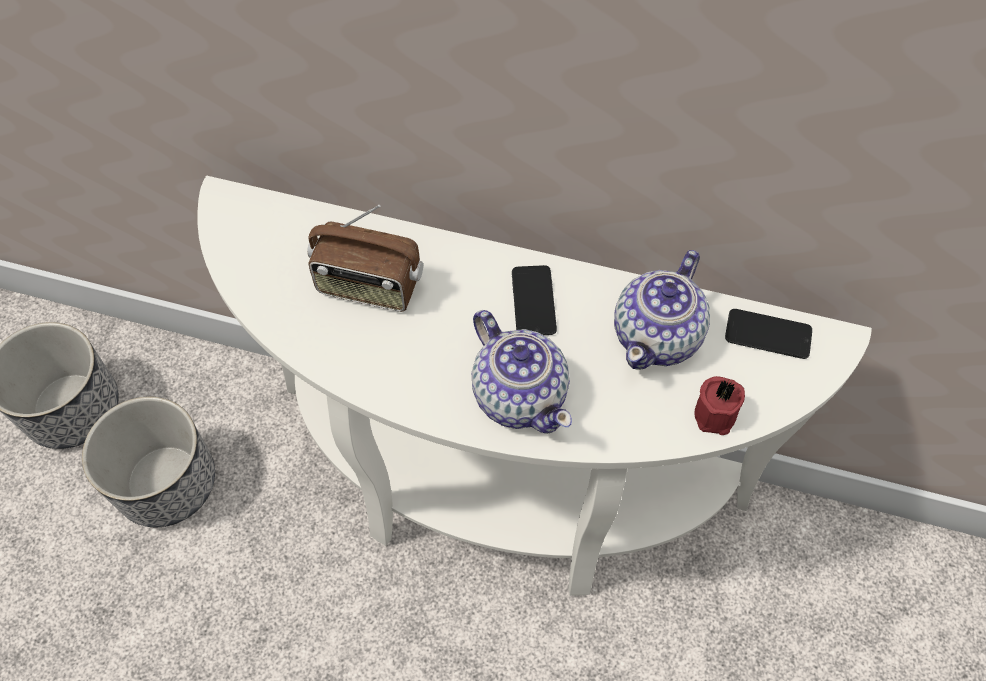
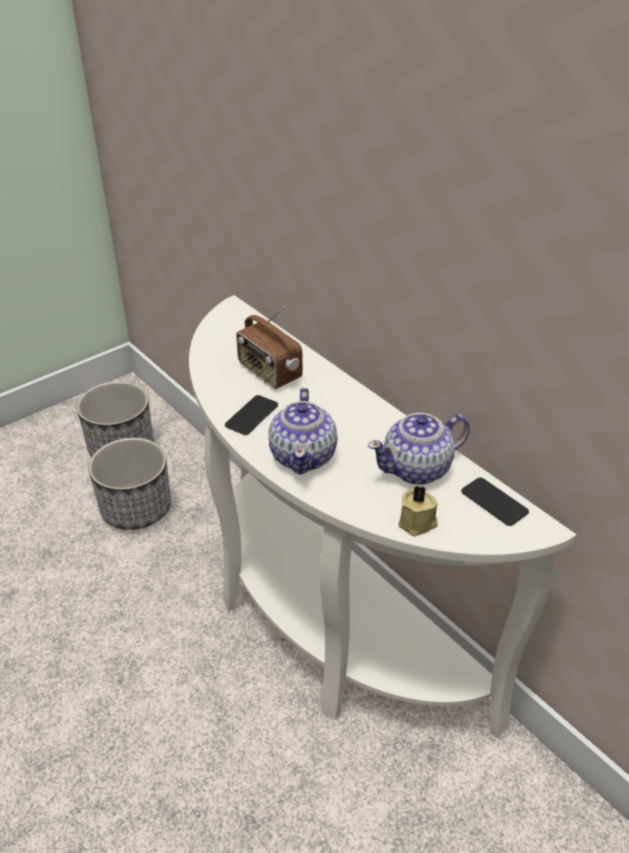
camera: 35 degrees right, 20 degrees down
phone [512,265,557,335] -> phone moved to [225,395,278,435]
red candle [694,376,745,435] -> beige candle [398,485,438,537]

